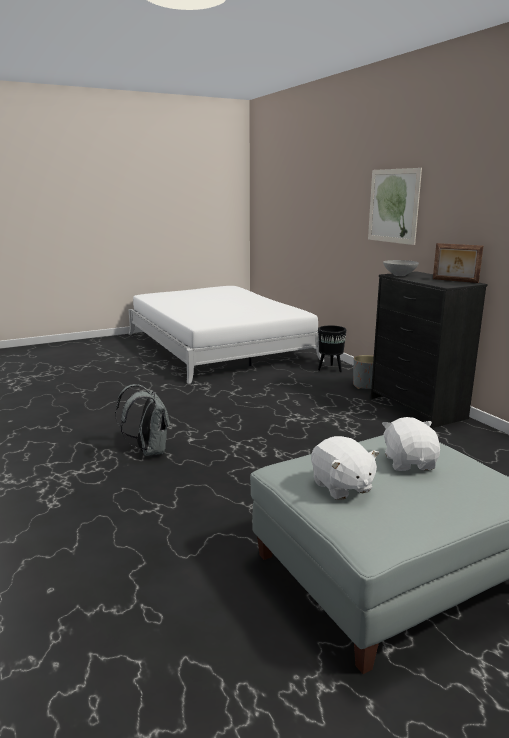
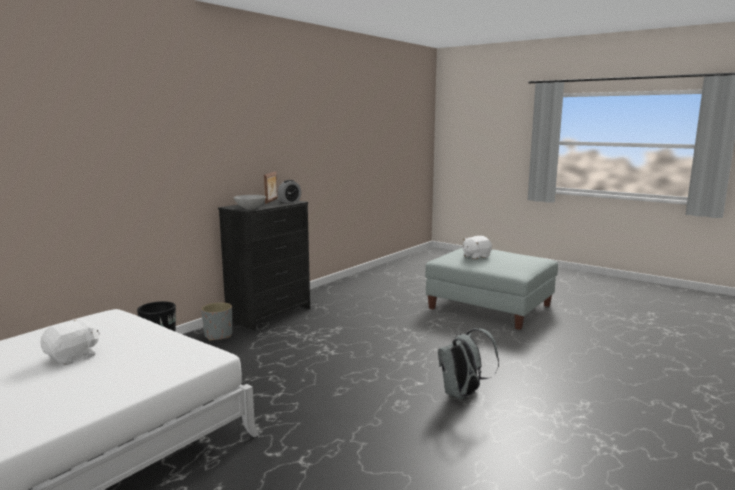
camera: 115 degrees left, 5 degrees down
white plush toy [311,436,379,500] -> white plush toy moved to [40,319,100,365]
picture [368,168,422,245] -> none
none -> alarm clock [278,180,301,203]

